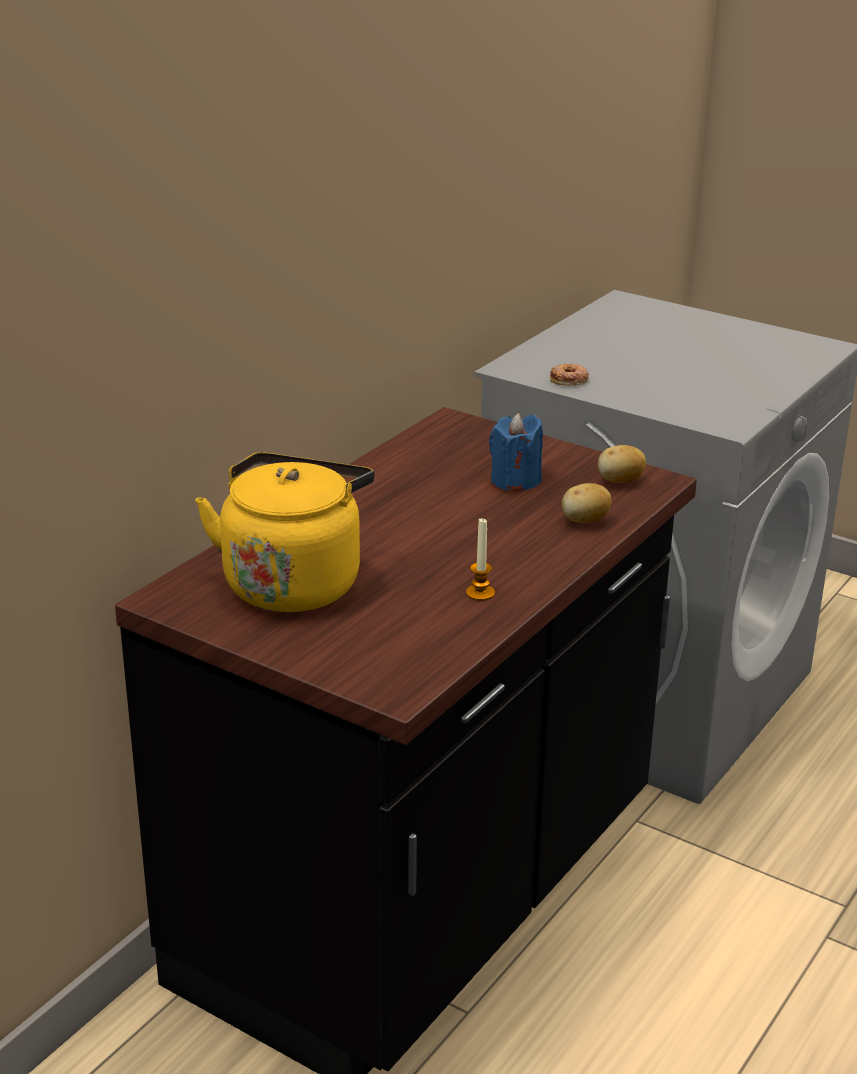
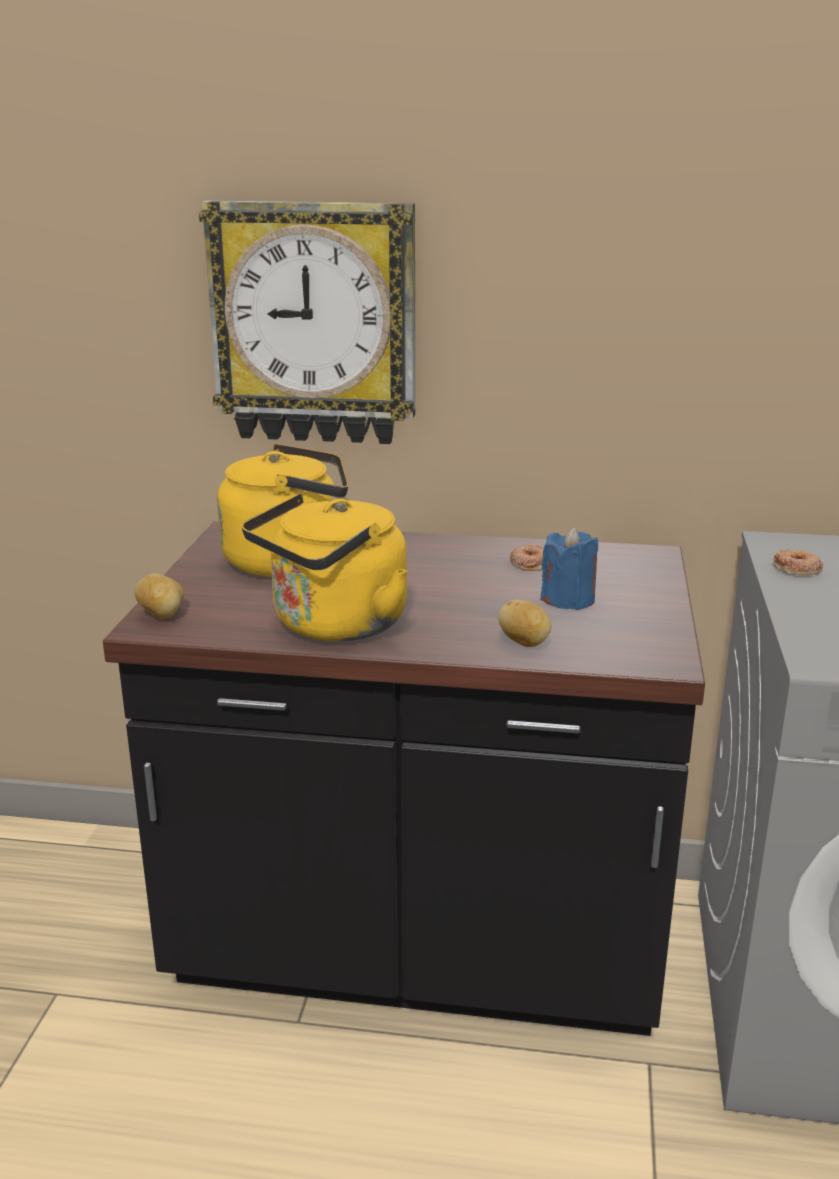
camera: 65 degrees right, 5 degrees down
candle [466,519,495,601] -> yellow kettle [242,493,408,642]
potato [598,445,646,483] -> potato moved to [134,573,184,619]
none -> wall clock [199,200,415,444]
none -> donut [510,544,544,571]

